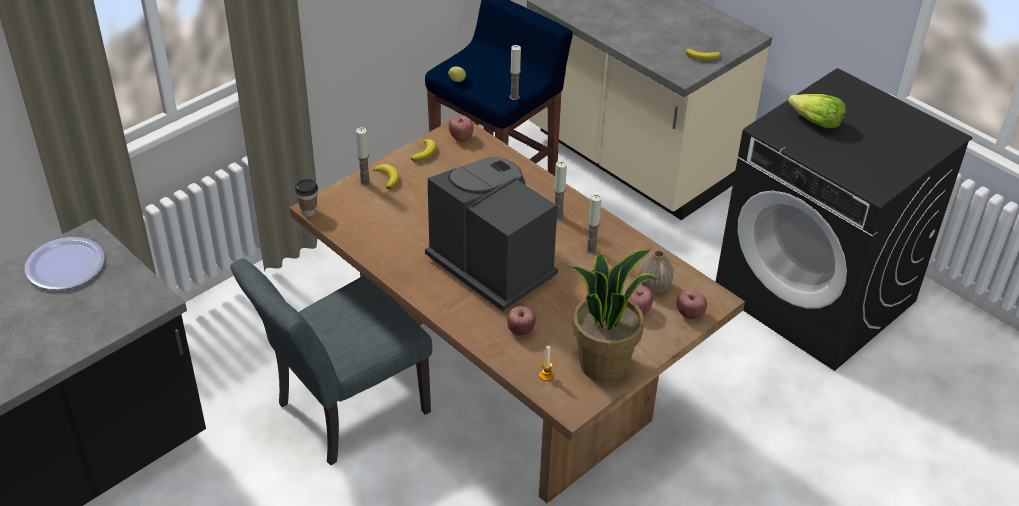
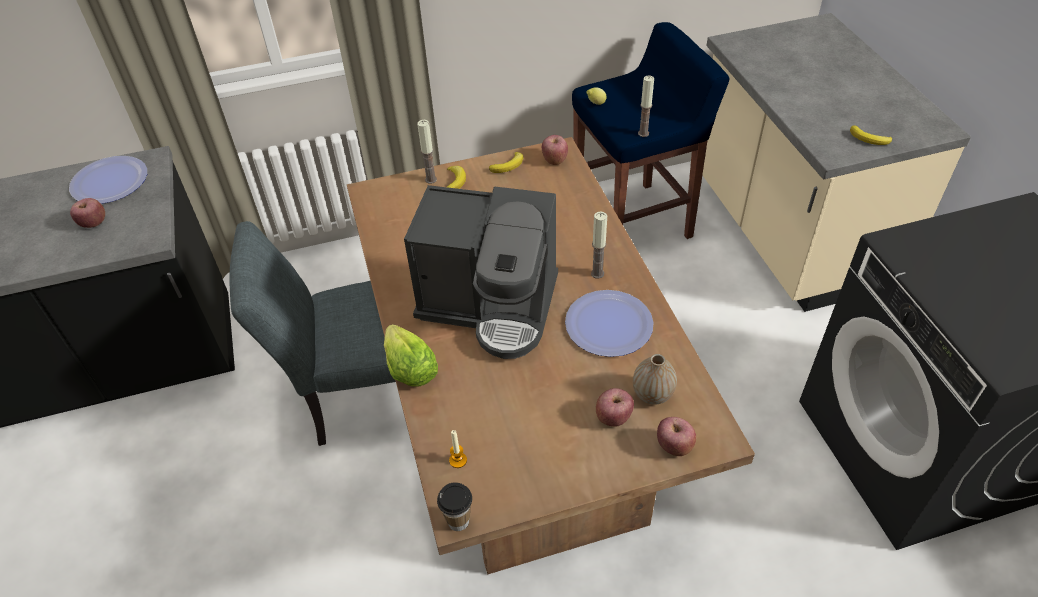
camera: 30 degrees right, 5 degrees up
cup [295,179,318,217] -> cup moved to [437,482,472,531]
coffee machine [425,157,558,311] -> coffee machine turned 120 degrees clockwise [404,185,558,359]
apple [507,306,536,336] -> apple moved to [70,198,105,228]
potted plant [569,249,660,382] -> none
candle [586,194,602,254] -> plate [565,290,654,357]
lettuce [788,94,846,128] -> lettuce moved to [384,324,438,387]

